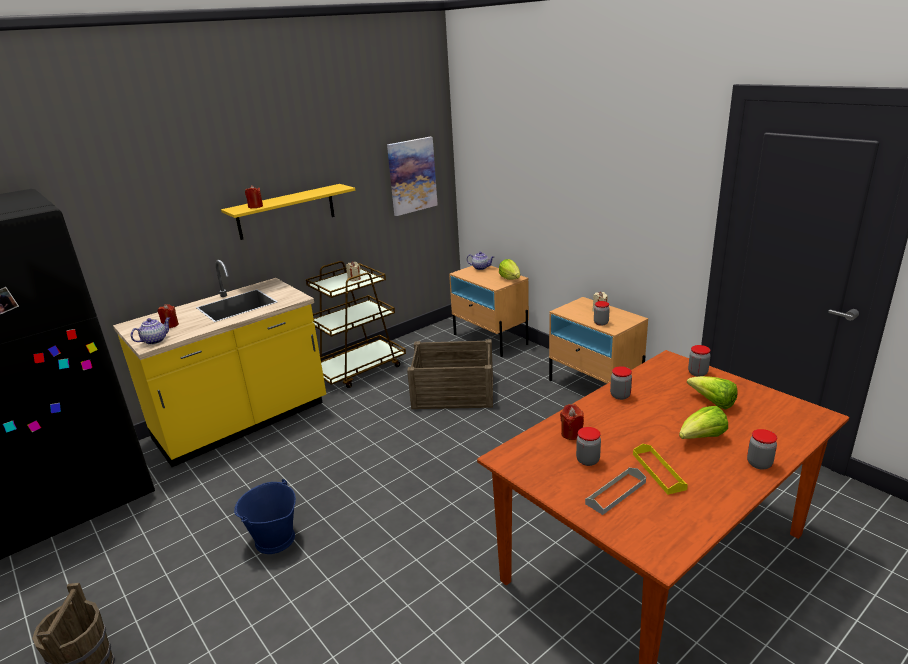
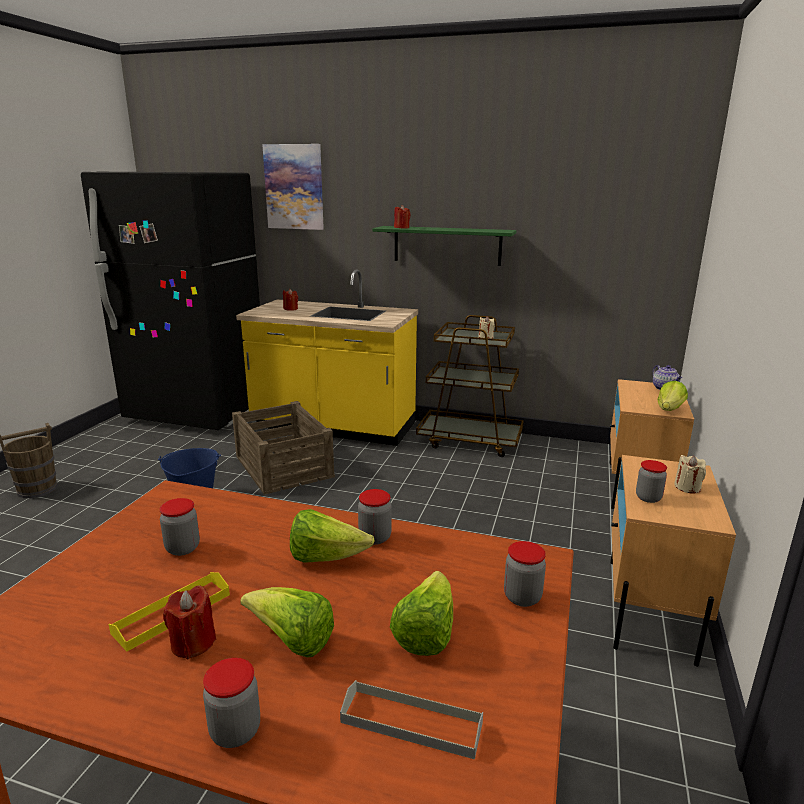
camera: 55 degrees right, 5 degrees down
teapot [131,317,170,345] -> none
yellow shelf [221,184,355,240] -> green shelf [372,226,517,266]
picture [387,137,438,216] -> picture moved to [262,144,324,230]
crate [407,339,493,409] -> crate moved to [232,401,335,495]
red candle [560,404,584,440] -> red candle moved to [163,585,216,659]
grey tray [585,468,646,515] -> grey tray moved to [340,680,483,759]
none -> lettuce [290,509,375,563]

